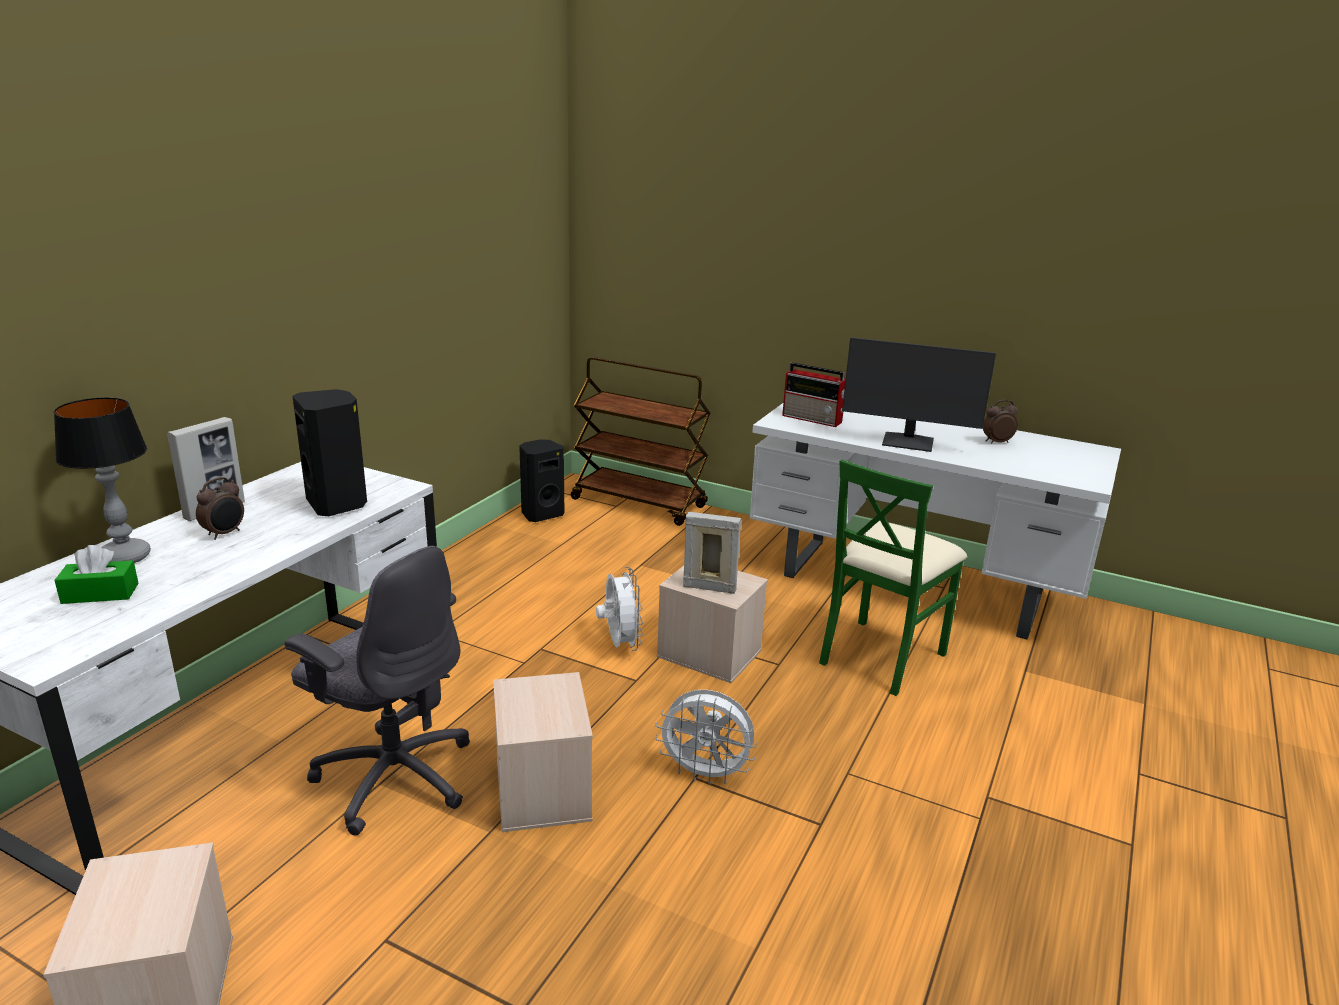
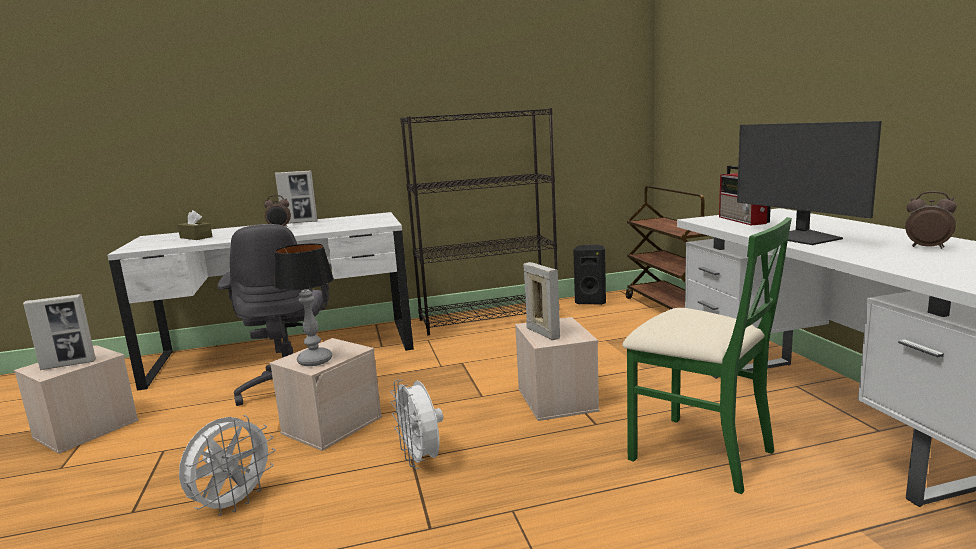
camera: 50 degrees right, 10 degrees down
table lamp [53,397,151,563] -> table lamp moved to [274,243,334,366]
green tissue box [54,545,139,604] -> brown tissue box [178,210,213,240]
black speaker [292,389,367,516] -> none
white fan [596,567,643,651] -> white fan moved to [179,415,275,516]
green chair [819,460,967,696] -> green chair turned 135 degrees counterclockwise [623,217,792,494]
none -> picture frame [23,294,96,370]
none -> black bookcase [400,108,558,336]

